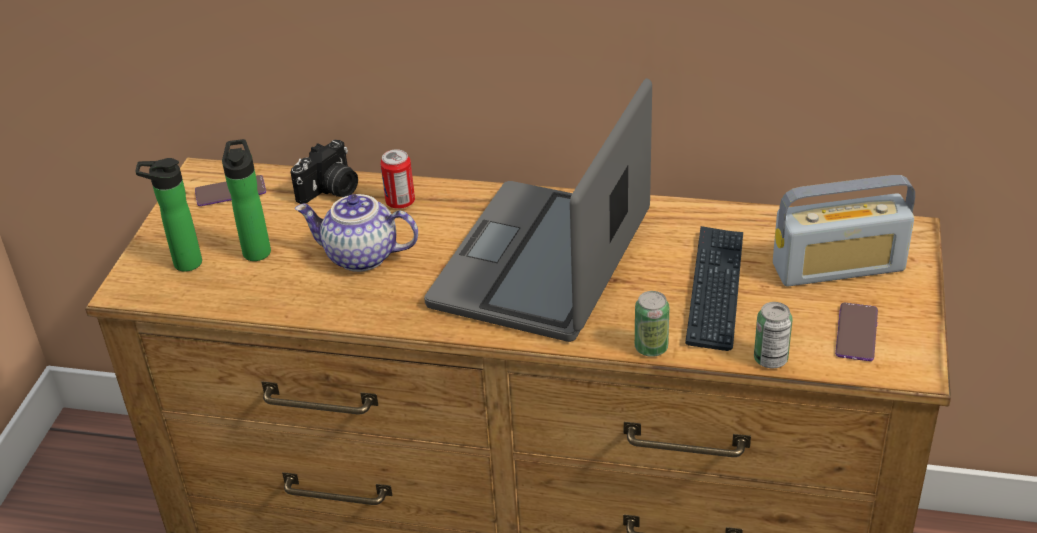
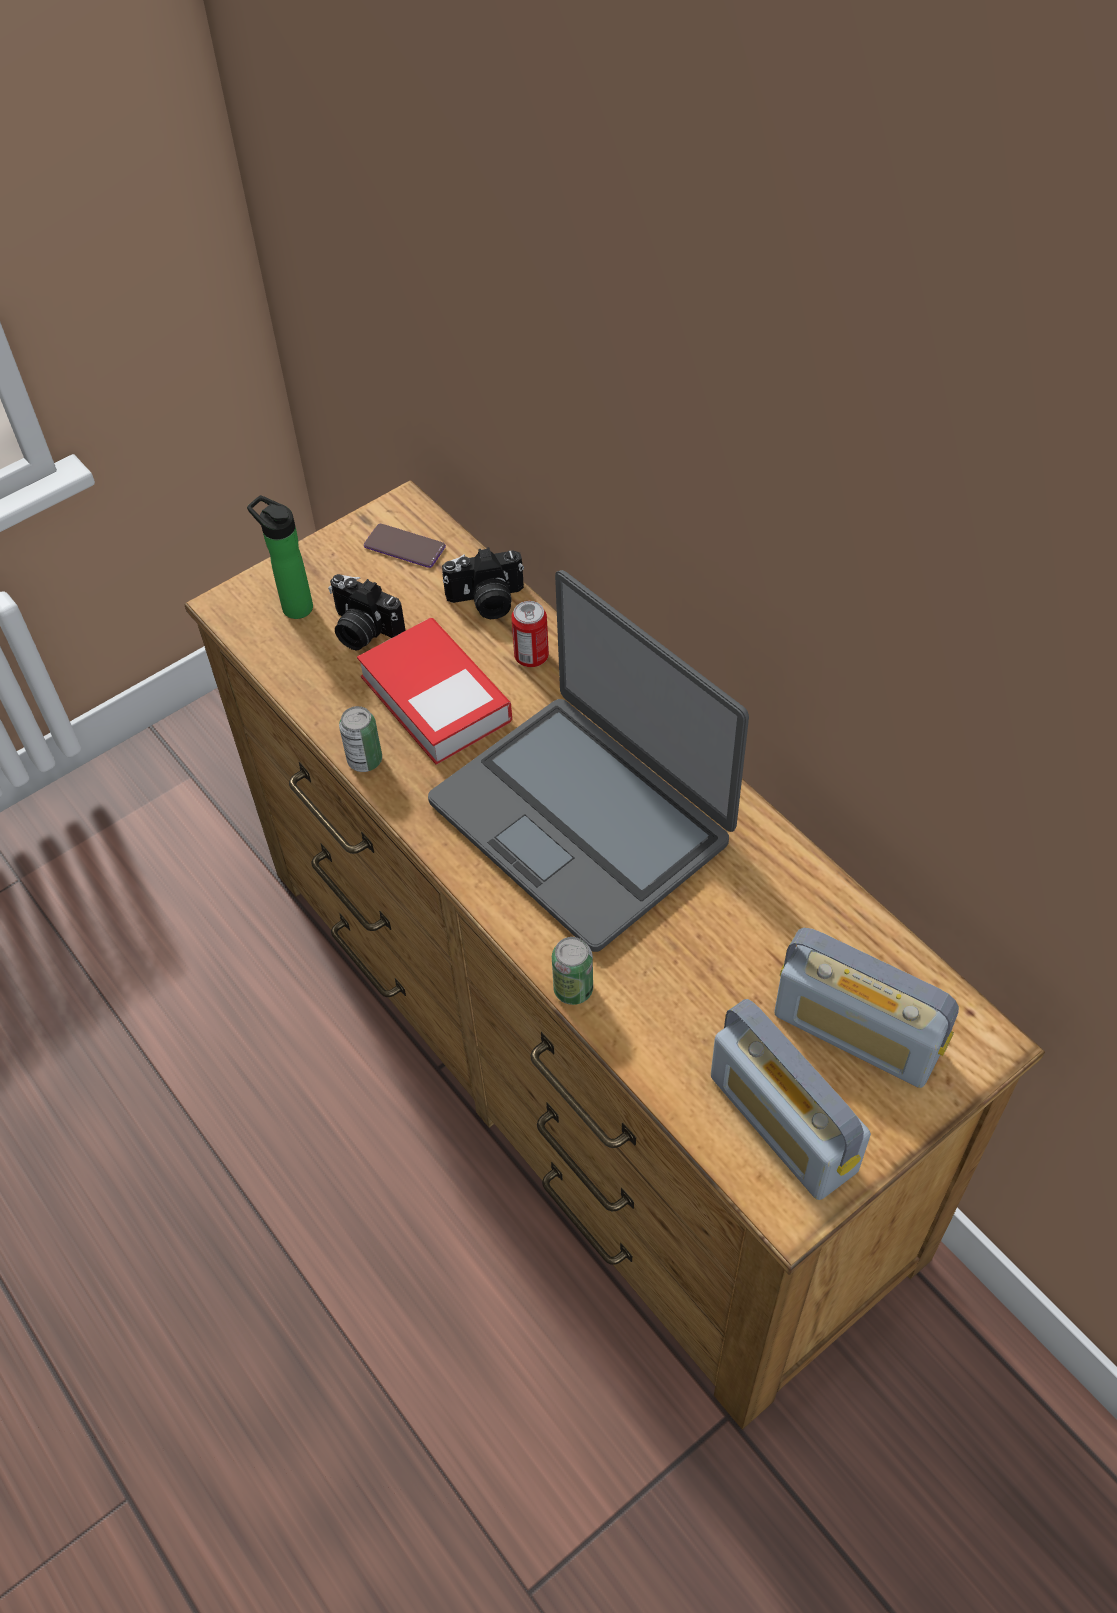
camera: 40 degrees right, 15 degrees up
bottle [222,139,271,261] -> camera [328,574,406,650]
teapot [295,194,418,272] -> book [357,618,512,765]
laptop [424,78,652,342] -> laptop turned 105 degrees counterclockwise [428,570,749,952]
keyboard [685,226,743,351] -> none
can [754,302,793,368] -> can moved to [339,706,382,772]
phone [835,303,878,361] -> radio [711,999,871,1200]

